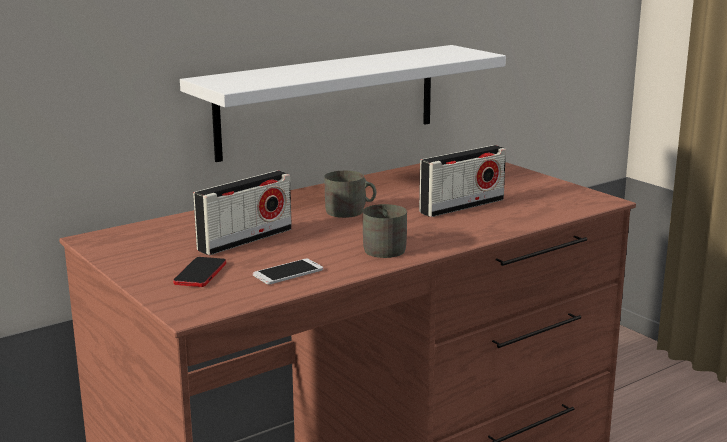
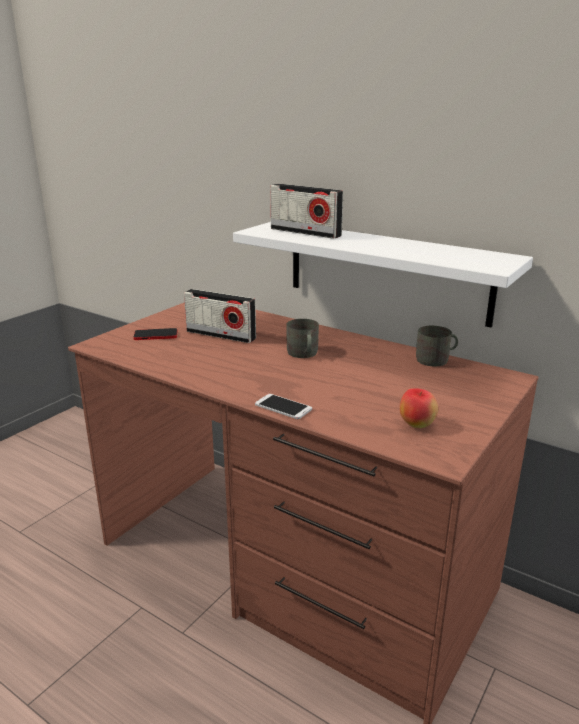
camera: 70 degrees right, 5 degrees up
phone [253,259,323,284] -> phone moved to [255,394,312,419]
grey mug [363,204,407,258] -> grey mug moved to [416,326,458,366]
radio [419,145,506,217] -> radio moved to [270,184,343,239]
none -> apple [400,388,439,428]

